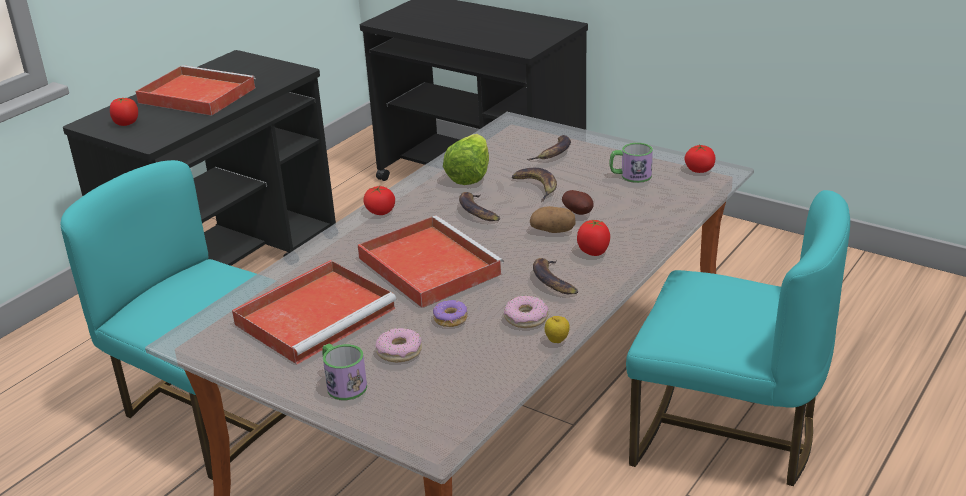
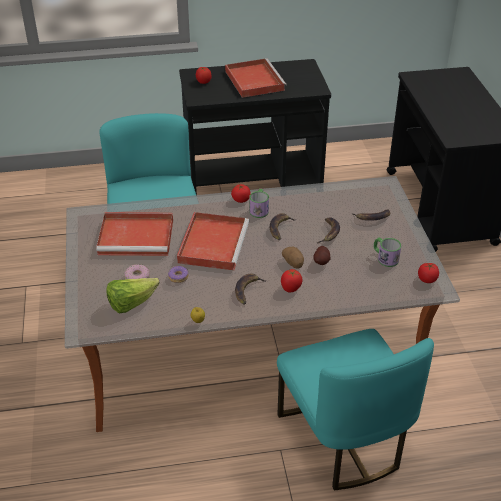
camera: 45 degrees right, 10 degrees up
mug [322,344,367,400] -> mug moved to [249,189,269,218]
lettuce [443,134,489,185] -> lettuce moved to [106,278,160,313]
donut [504,296,549,328] -> none

